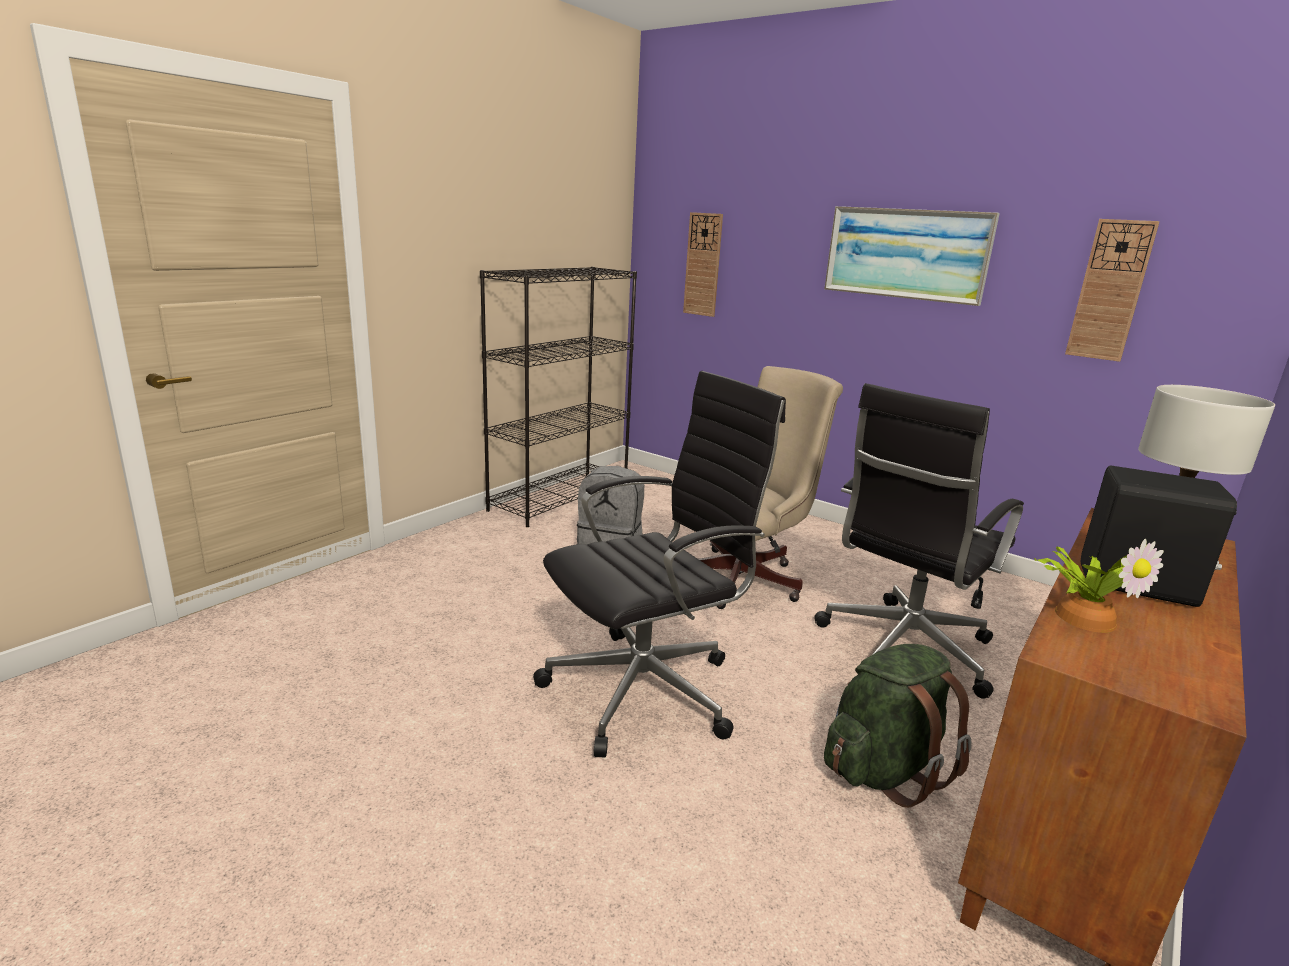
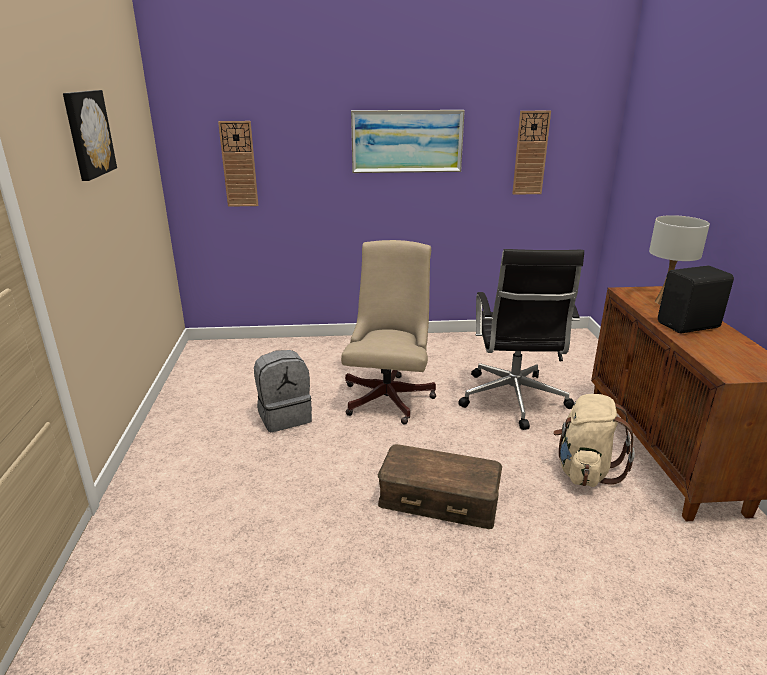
camera: 40 degrees left, 5 degrees up
black bookcase [480,267,637,527] -> none
black office chair [533,371,786,758] -> brown storage box [378,444,502,529]
green backpack [824,644,972,808] -> beige backpack [553,394,635,487]
potted plant [1034,539,1164,633] -> none
none -> picture [63,90,117,181]

